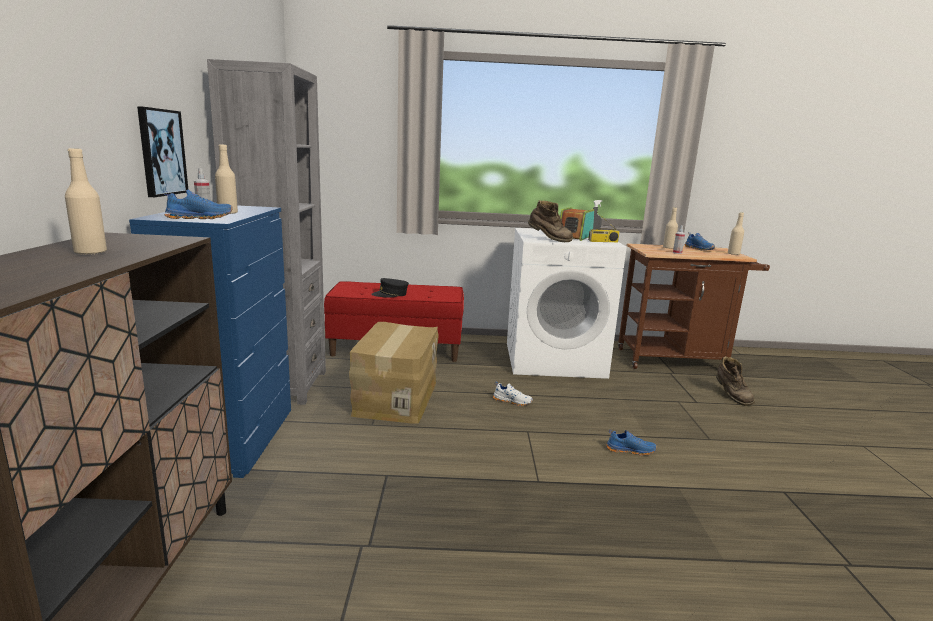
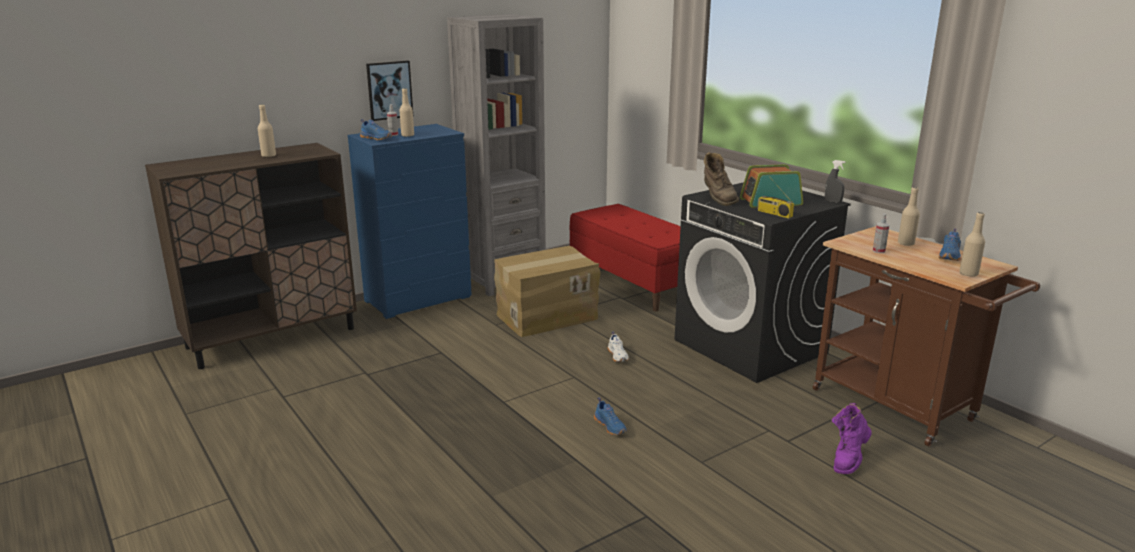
camera: 55 degrees right, 5 degrees up
black cap [371,278,409,298] -> none
white washing machine [507,228,626,379] -> black washing machine [674,182,851,383]
brown boot [716,356,755,406] -> purple boot [832,403,872,474]

